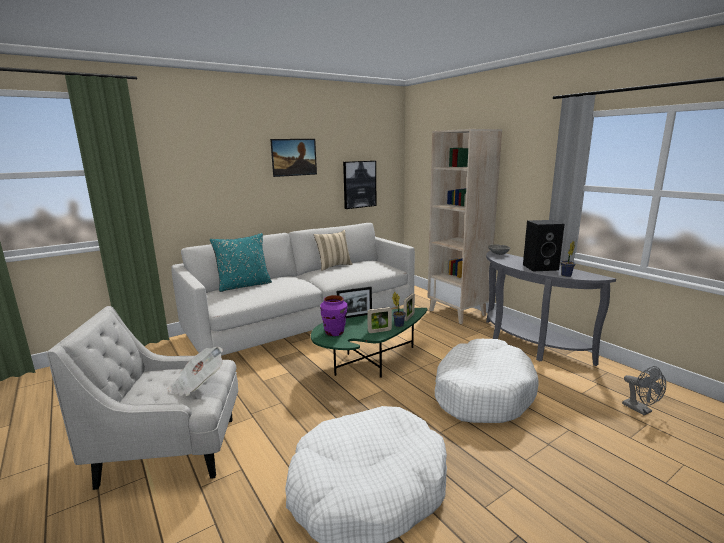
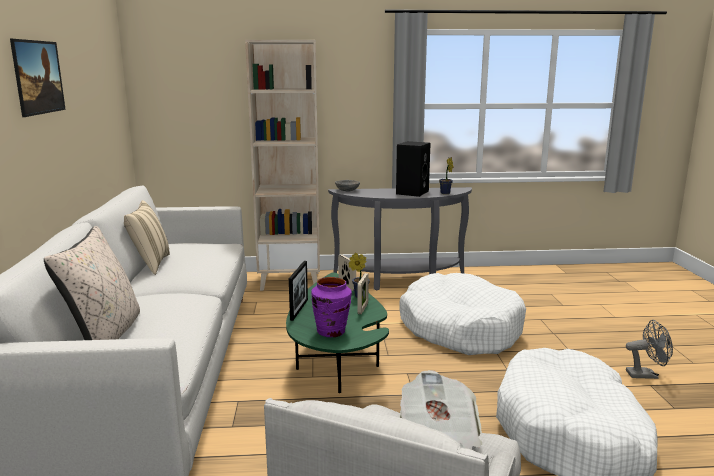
camera: 60 degrees left, 0 degrees up
turquoise pillow [210,233,272,292] -> beige pillow [44,226,140,340]
picture [343,161,376,209] -> none
grey fan [622,366,666,416] -> grey fan moved to [626,320,673,379]

